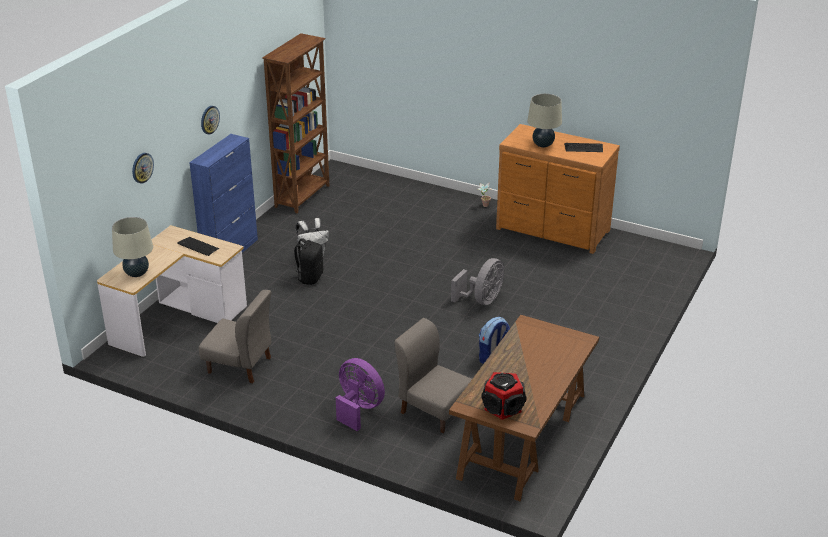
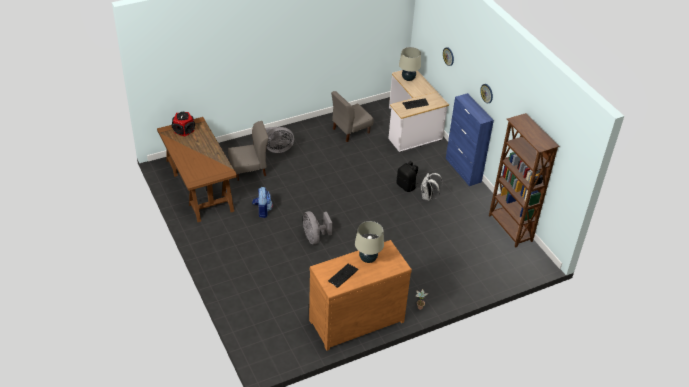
camera: 125 degrees right, 10 degrees up
purple fan [336,358,385,431] -> grey fan [265,127,294,153]

